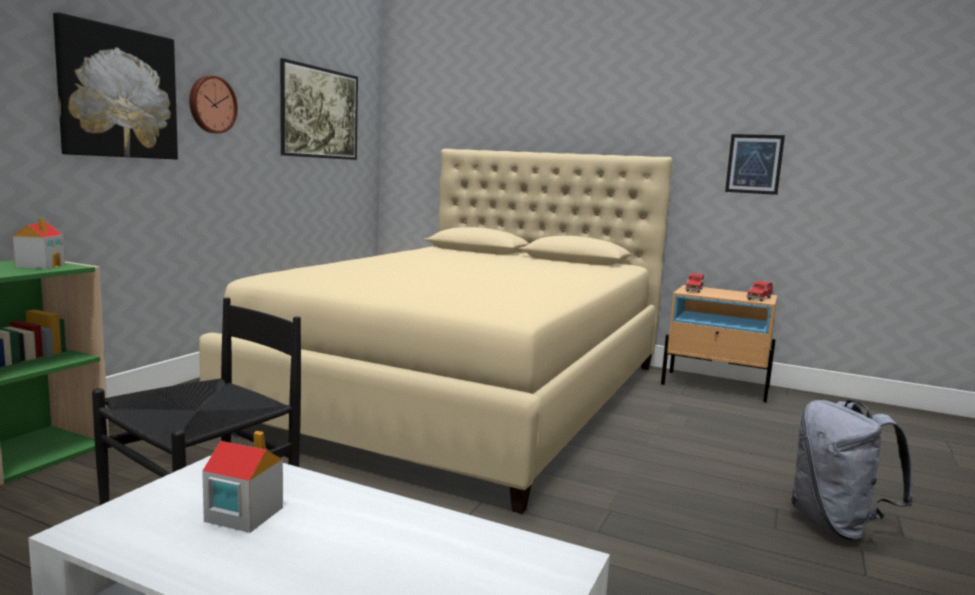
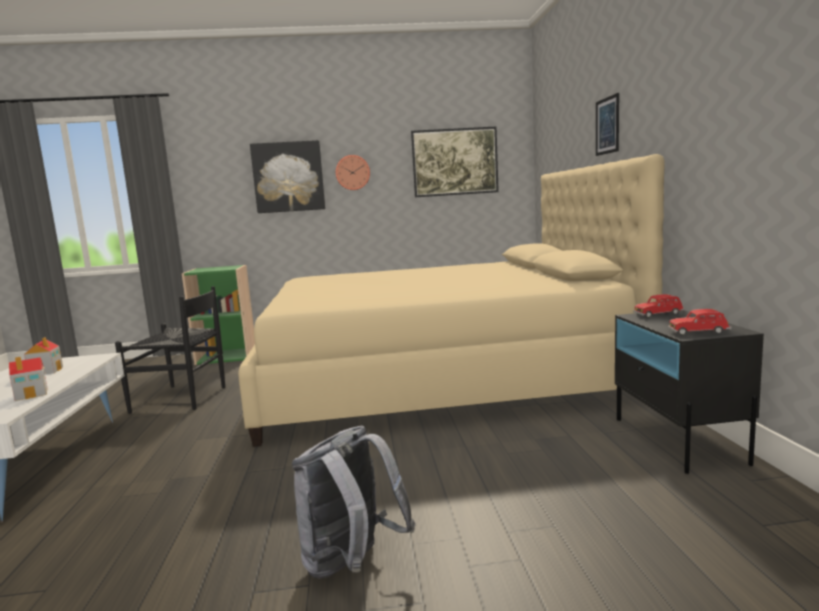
camera: 60 degrees right, 0 degrees up
toy house [12,218,65,269] -> toy house moved to [9,357,48,401]
beige nightstand [661,285,777,402] -> black nightstand [615,310,764,474]
picture [725,134,785,195] -> picture moved to [596,93,619,156]

